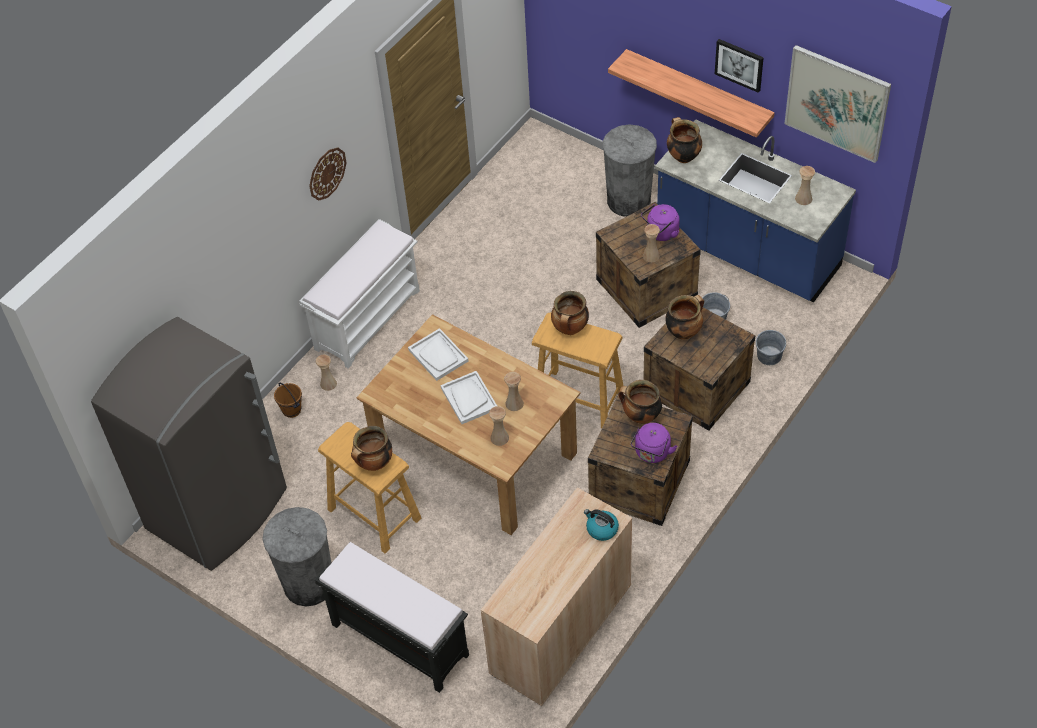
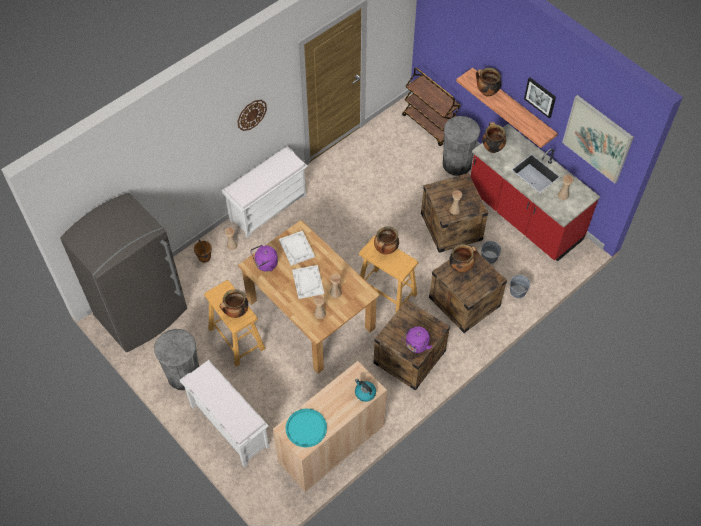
camera: 10 degrees right, 5 degrees up
black bench [315,542,469,693] -> white bench [180,360,270,467]
cooking pot [619,380,662,424] -> cooking pot moved to [476,68,501,97]
purple kettle [641,204,680,241] -> purple kettle moved to [250,245,278,271]
blue counter [655,119,856,302] -> red counter [470,124,600,261]
none -> turquoise tray [286,409,327,447]
none -> brown cart [402,68,461,146]

